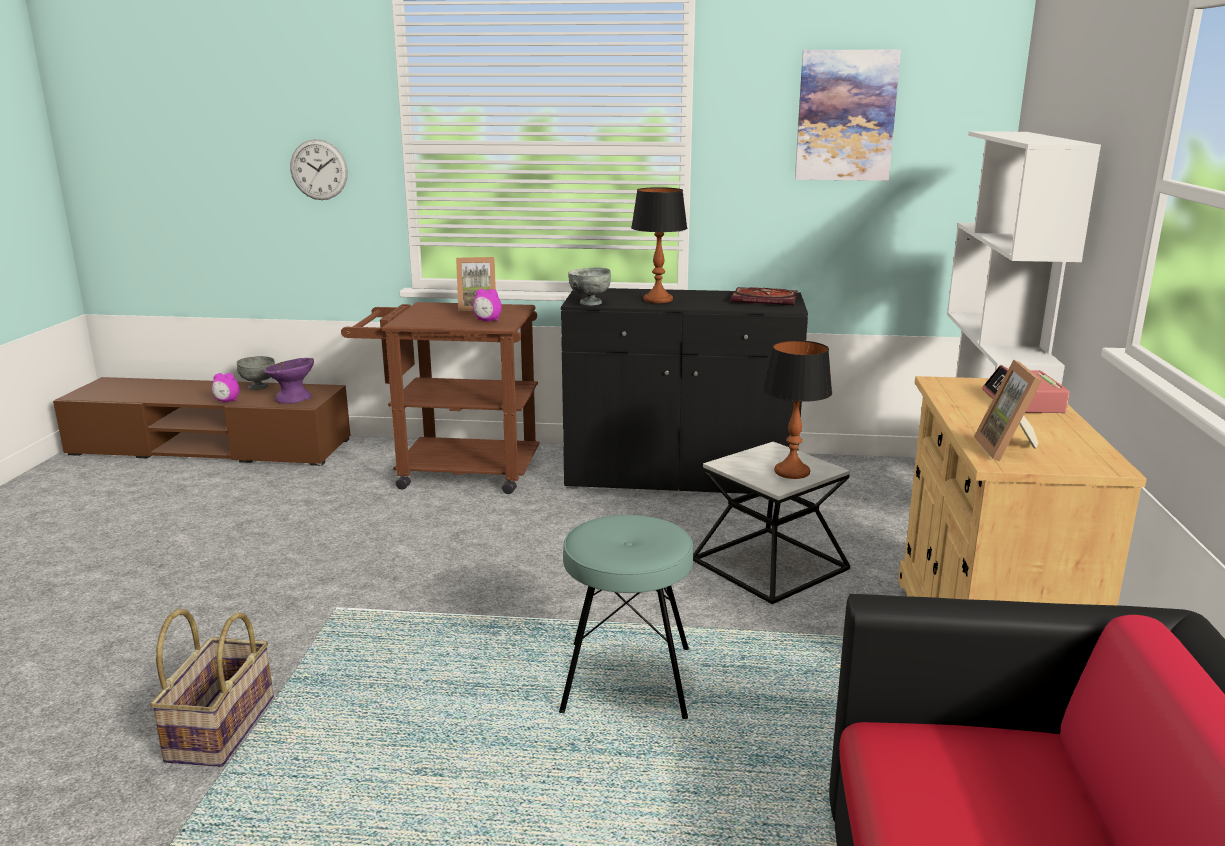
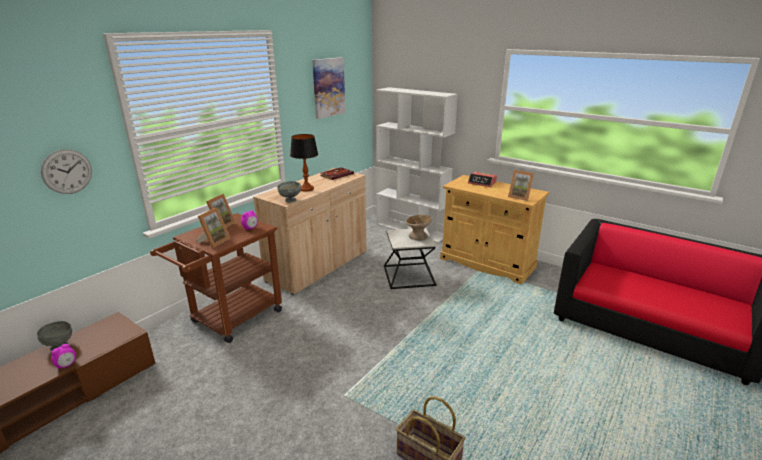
camera: 60 degrees left, 5 degrees up
purple bowl [264,358,314,404] -> none
turquoise stool [559,515,693,719] -> none
black cabinet [561,288,808,494] -> beige cabinet [253,168,366,295]
table lamp [763,340,832,479] -> beige bowl [405,214,432,240]
none -> picture frame [196,207,230,248]

